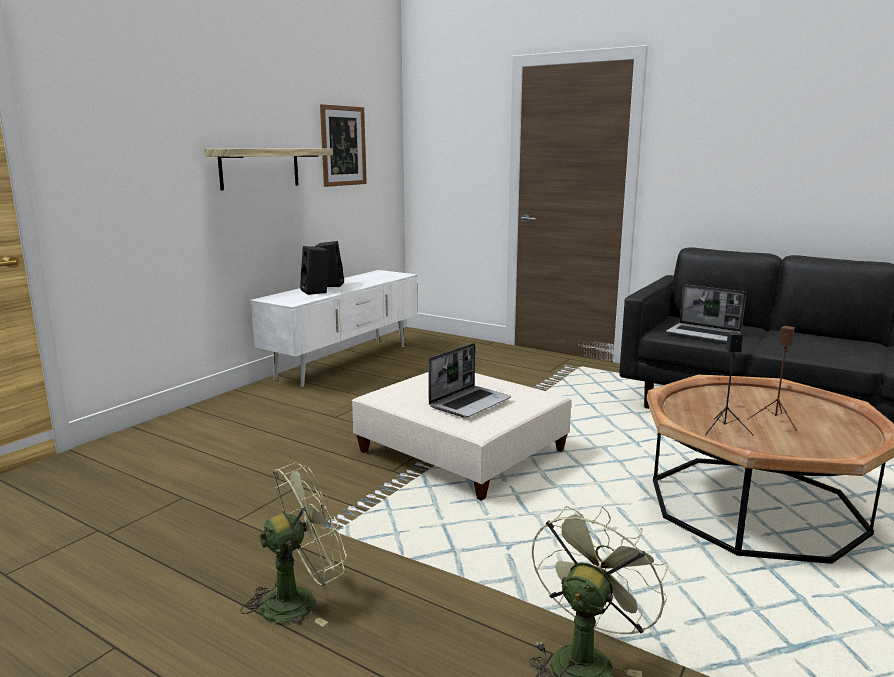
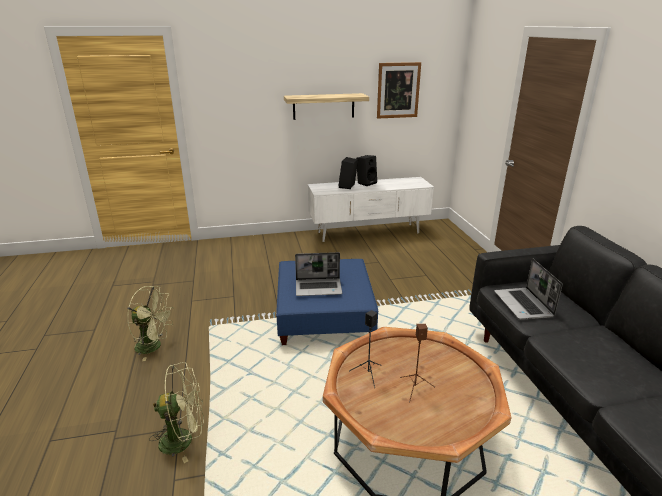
camera: 45 degrees right, 10 degrees up
beige ottoman [352,372,572,501] -> blue ottoman [276,259,378,345]

